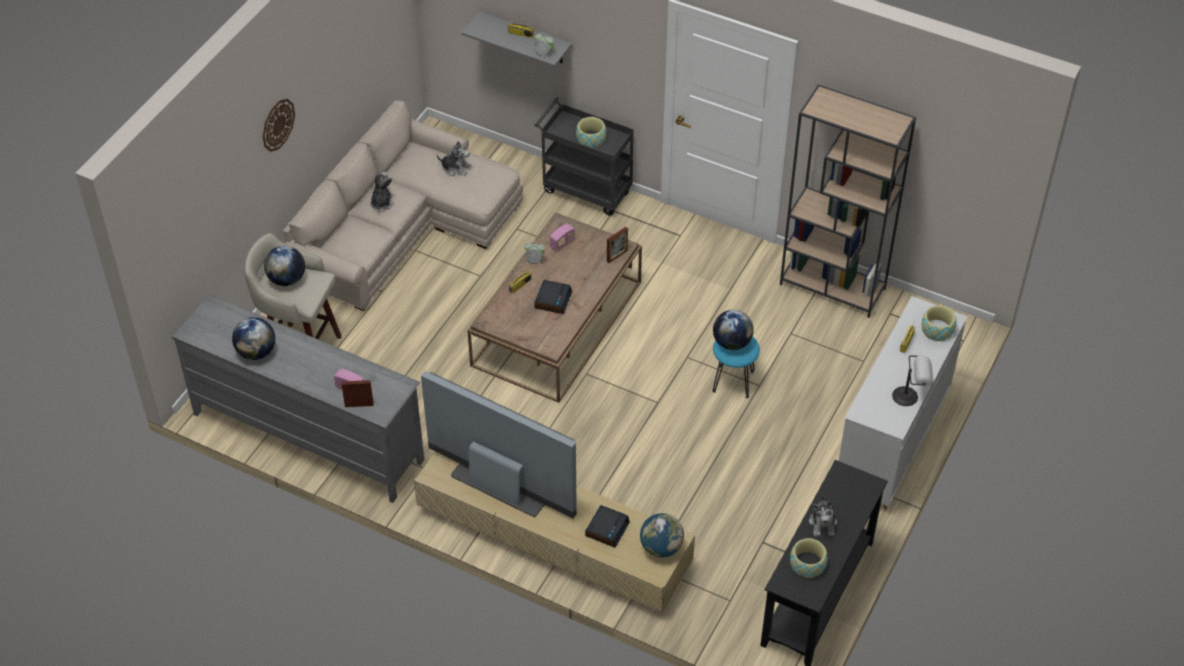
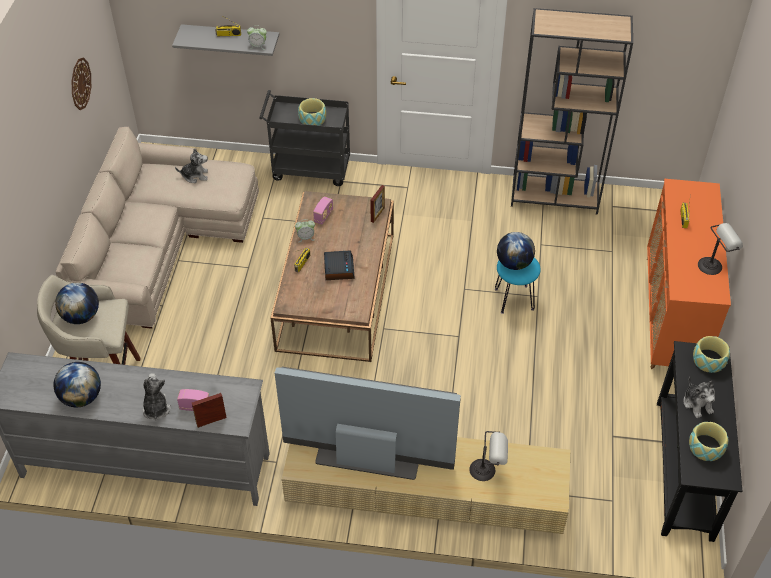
camera: 20 degrees left, 0 degrees up
wall clock [263,99,295,152] -> wall clock moved to [72,57,91,110]
plush toy [370,172,394,210] -> plush toy moved to [142,373,171,420]
alarm clock [585,505,630,548] -> table lamp [469,431,508,481]
globe [640,513,684,558] -> none
white cabinet [839,296,968,510] -> orange cabinet [647,179,731,369]
bowl [921,305,956,341] -> bowl moved to [693,336,730,373]

